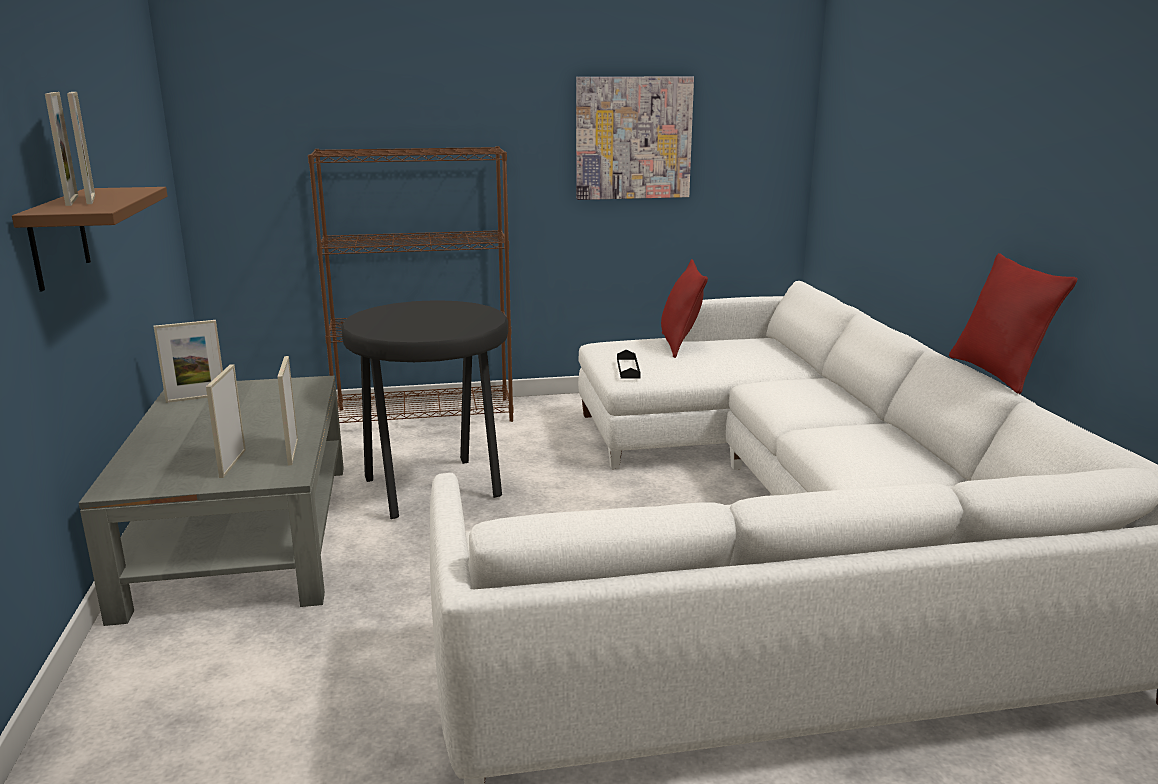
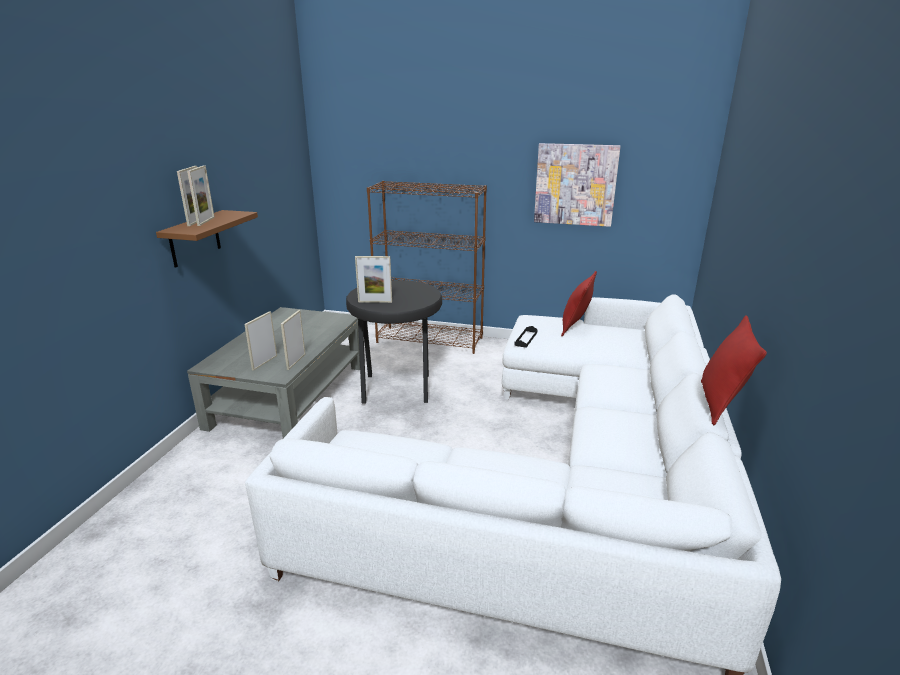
camera: 25 degrees right, 5 degrees up
picture frame [154,320,223,403] -> picture frame moved to [355,256,392,303]

